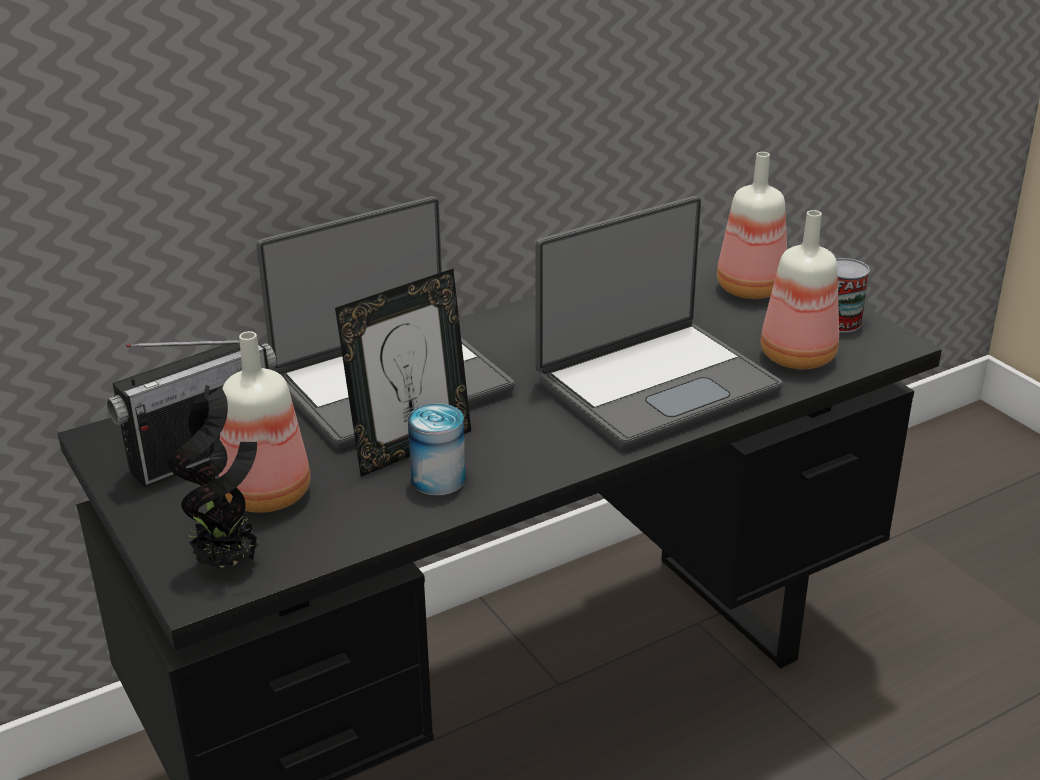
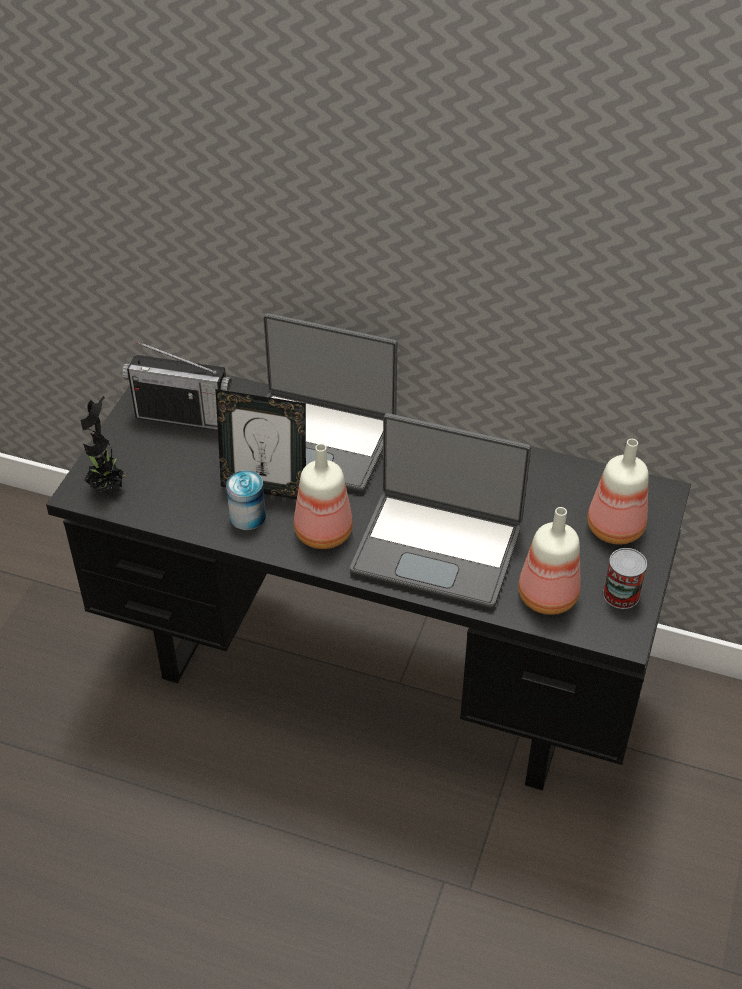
camera: 50 degrees right, 15 degrees up
bottle [219,331,310,513] -> bottle moved to [294,444,353,549]

